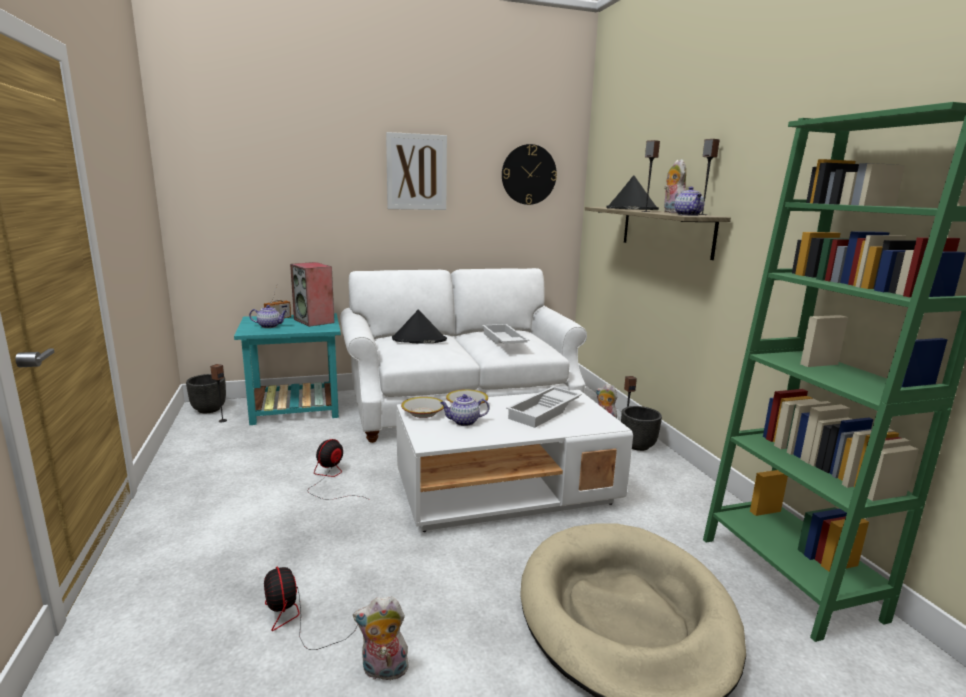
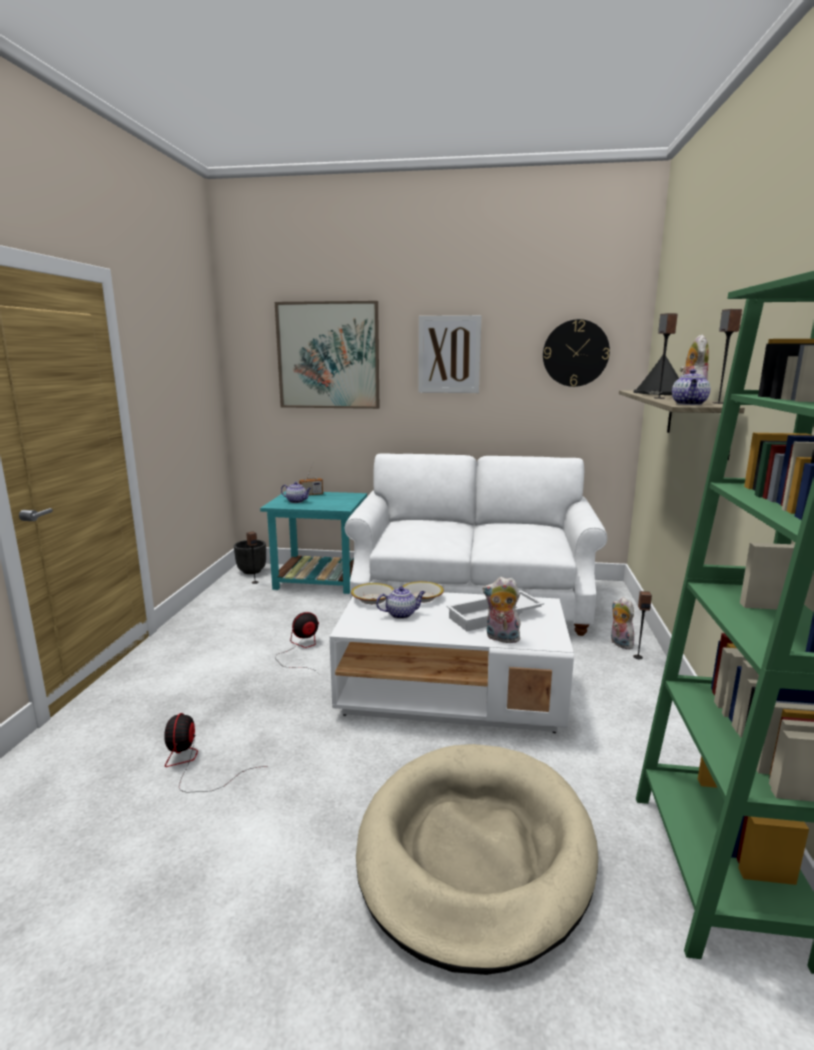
camera: 25 degrees right, 0 degrees up
speaker [290,262,335,327] -> none
plush toy [353,596,410,680] -> plush toy moved to [483,577,520,643]
black hat [392,310,447,344] -> none
teapot [440,394,489,426] -> teapot turned 150 degrees clockwise [376,586,425,619]
white tray [482,324,529,344] -> none
black planter [621,406,662,451] -> none
none -> picture [275,301,379,409]

